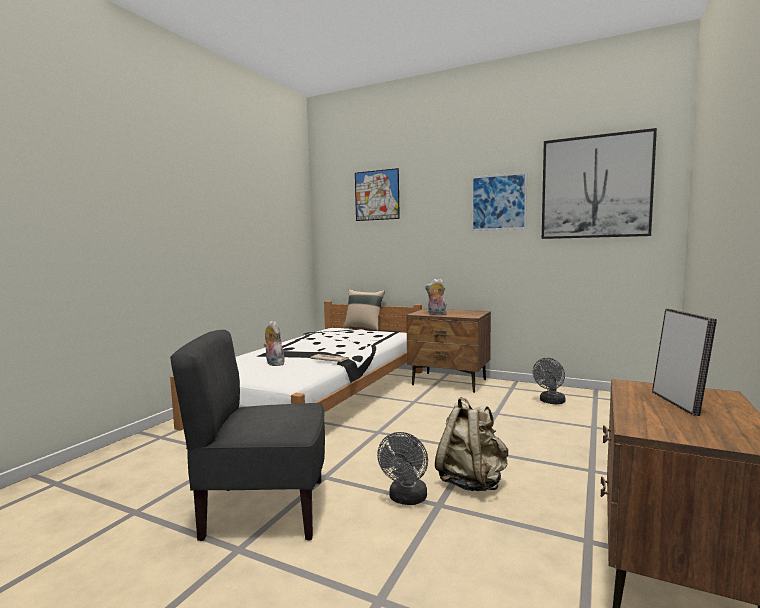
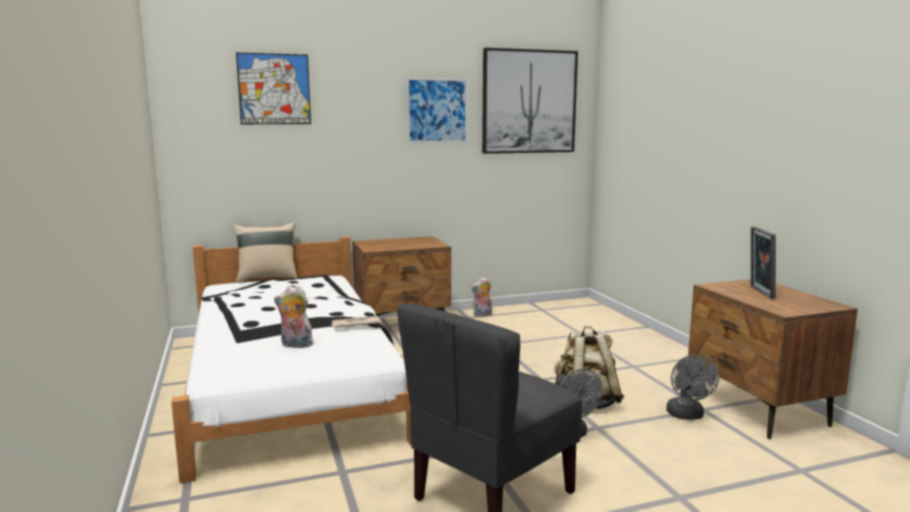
camera: 45 degrees left, 5 degrees up
plush toy [425,279,447,315] -> plush toy moved to [471,277,492,317]
grey fan [533,358,566,404] -> grey fan moved to [666,354,719,420]
picture frame [652,309,717,416] -> picture frame turned 135 degrees counterclockwise [751,227,776,299]

